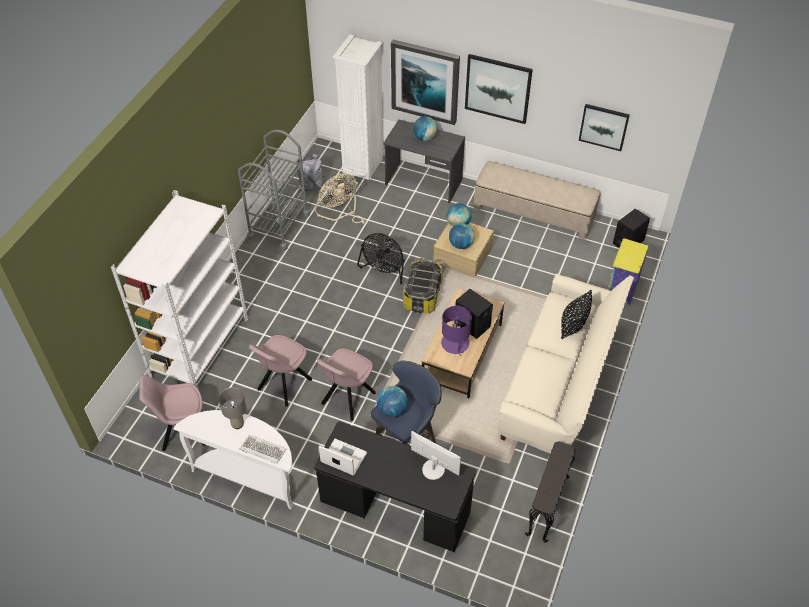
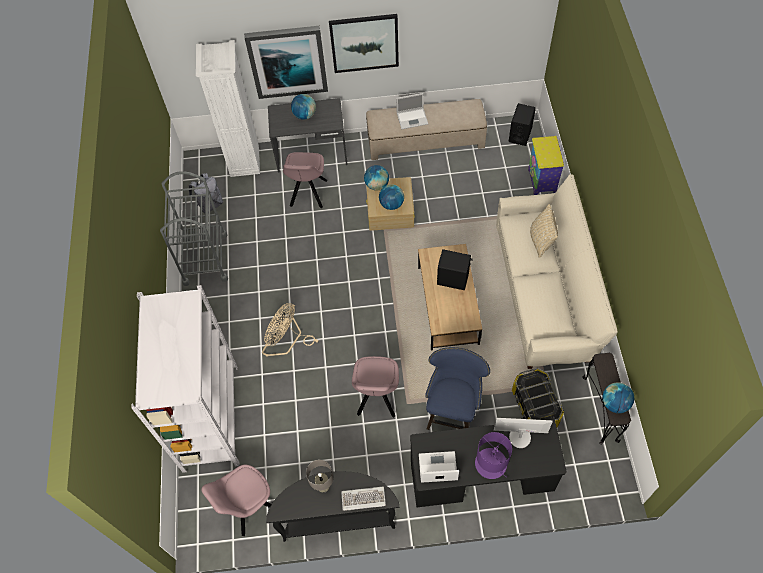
camera: 25 degrees left, 10 degrees up
white console table [173,410,293,510] -> black console table [266,471,399,542]
pink chair [249,335,312,407] -> pink chair moved to [283,152,328,208]
beige fan [315,173,365,224] -> beige fan moved to [262,303,319,357]
black fan [357,233,405,284] -> none
globe [377,386,408,417] -> globe moved to [603,382,634,413]
storage box [403,258,443,314] -> storage box moved to [512,368,564,427]
purple table lamp [441,306,472,356] -> purple table lamp moved to [475,432,512,479]
black pillow [561,290,592,339] -> beige pillow [530,204,558,258]
picture [579,104,630,151] -> none
none -> laptop [396,93,428,129]

